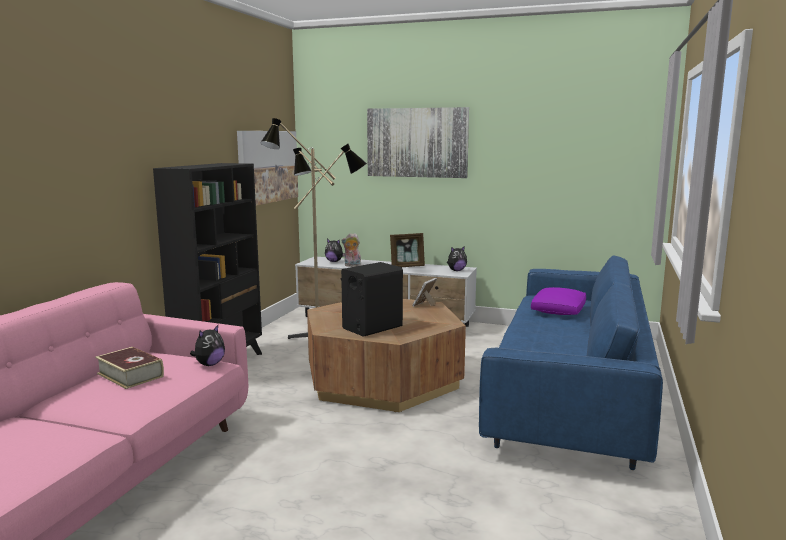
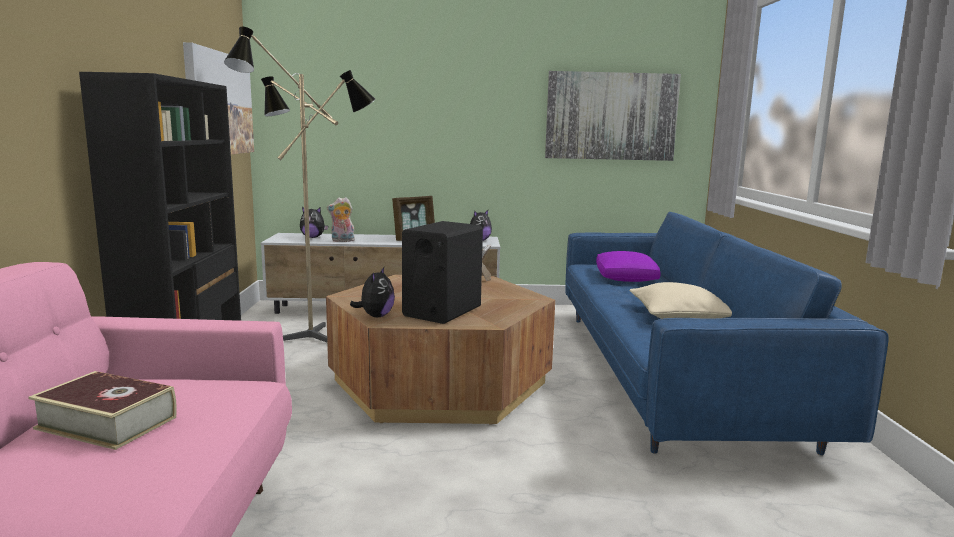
camera: 20 degrees left, 0 degrees up
plush toy [190,325,225,366] -> plush toy moved to [350,267,395,317]
picture [367,107,469,178] -> picture moved to [545,71,681,161]
none -> beige pillow [629,282,732,319]

